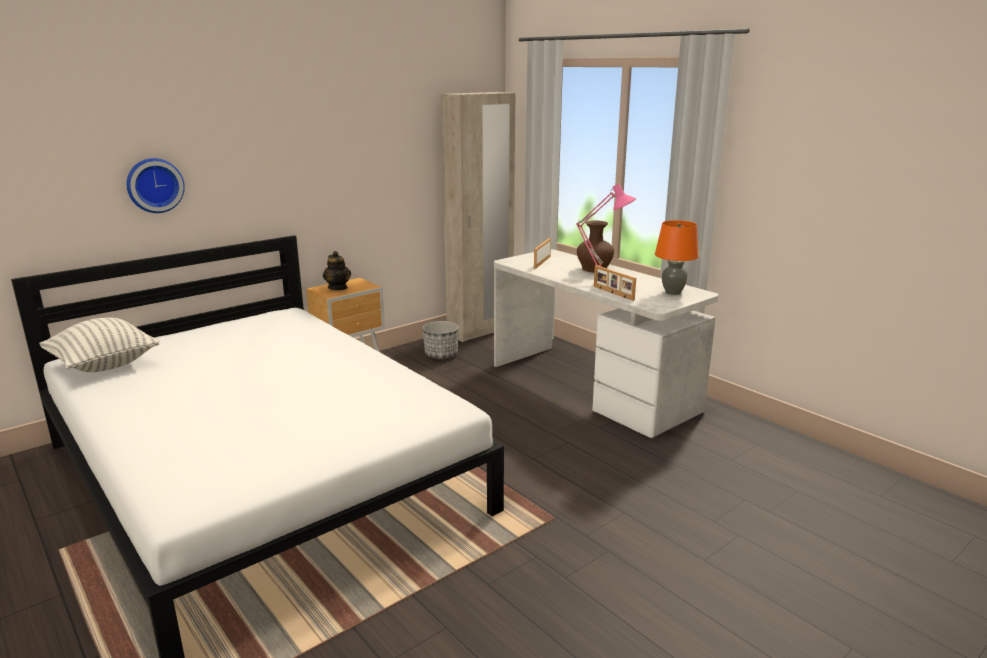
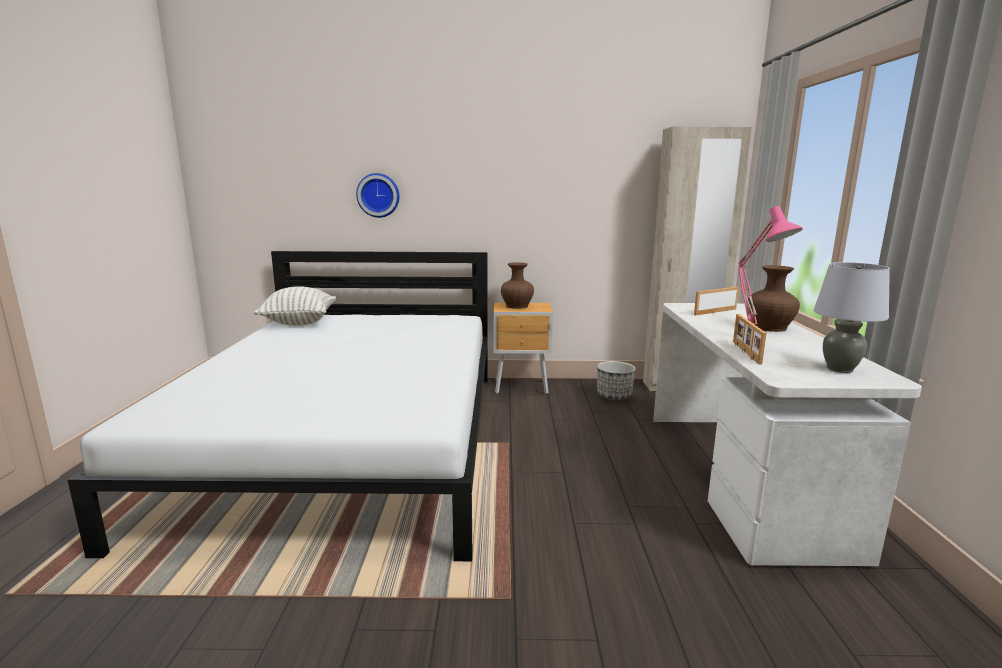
camera: 40 degrees right, 5 degrees down
teapot [323,251,351,290] -> brown vase [501,262,534,309]
orange table lamp [655,220,699,295] -> grey table lamp [814,262,890,373]

